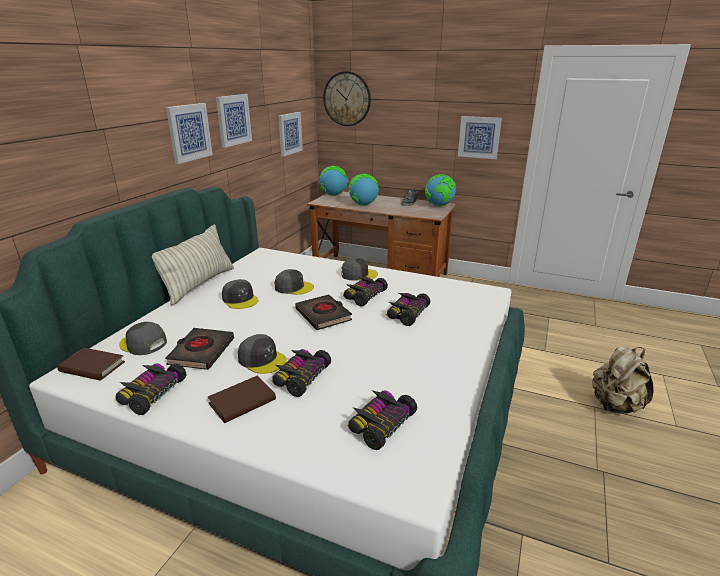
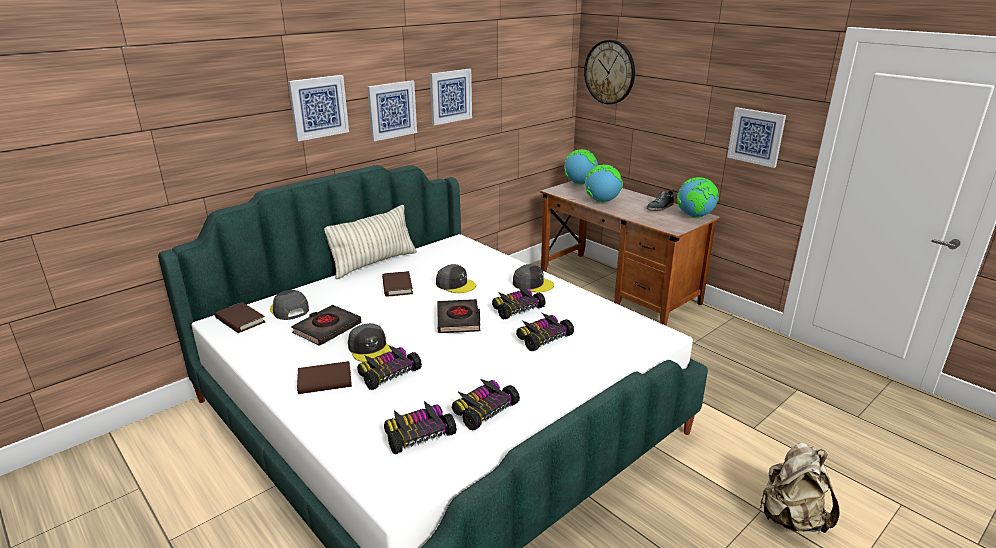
camera: 25 degrees right, 0 degrees up
toy car [116,363,187,415] -> toy car moved to [451,379,520,430]
grey cap [222,279,258,309] -> brown book [382,271,413,297]
picture [278,112,303,157] -> picture moved to [288,75,349,141]

